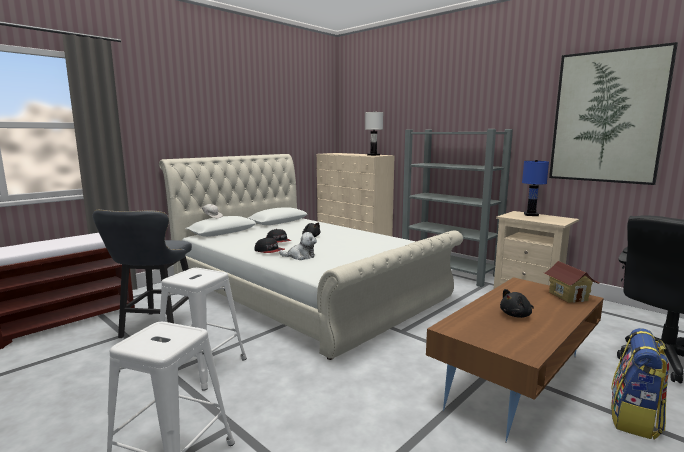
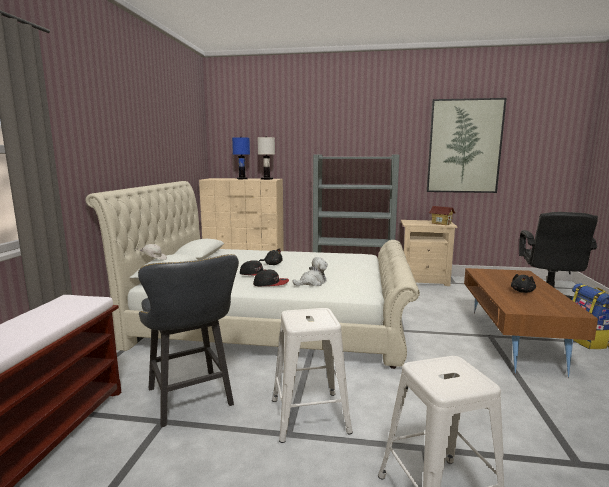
camera: 35 degrees left, 0 degrees up
blue table lamp [522,160,549,216] -> blue table lamp moved to [232,137,250,179]
toy house [545,261,600,303] -> toy house moved to [429,206,456,225]

